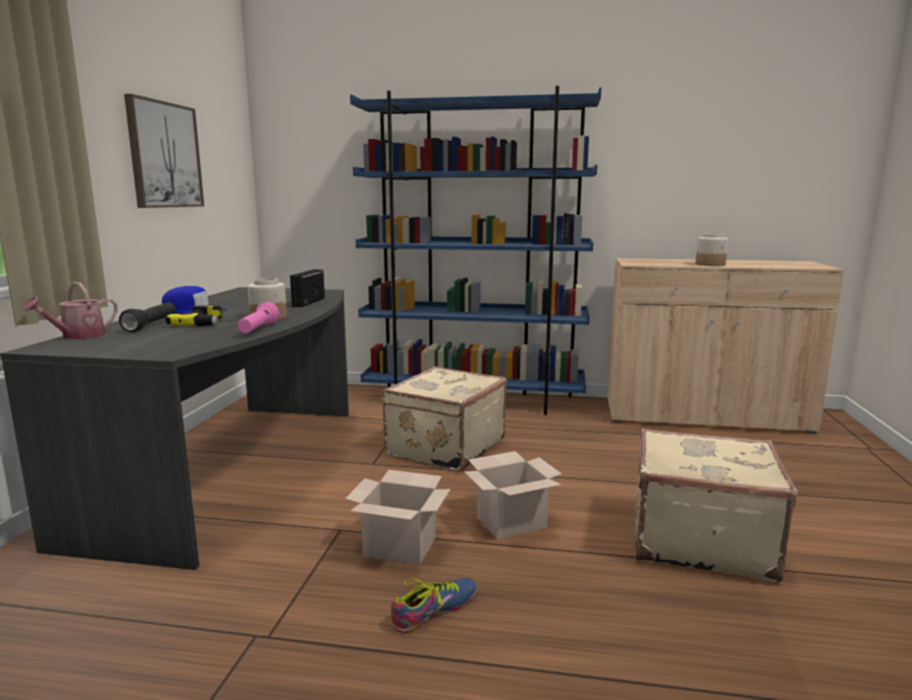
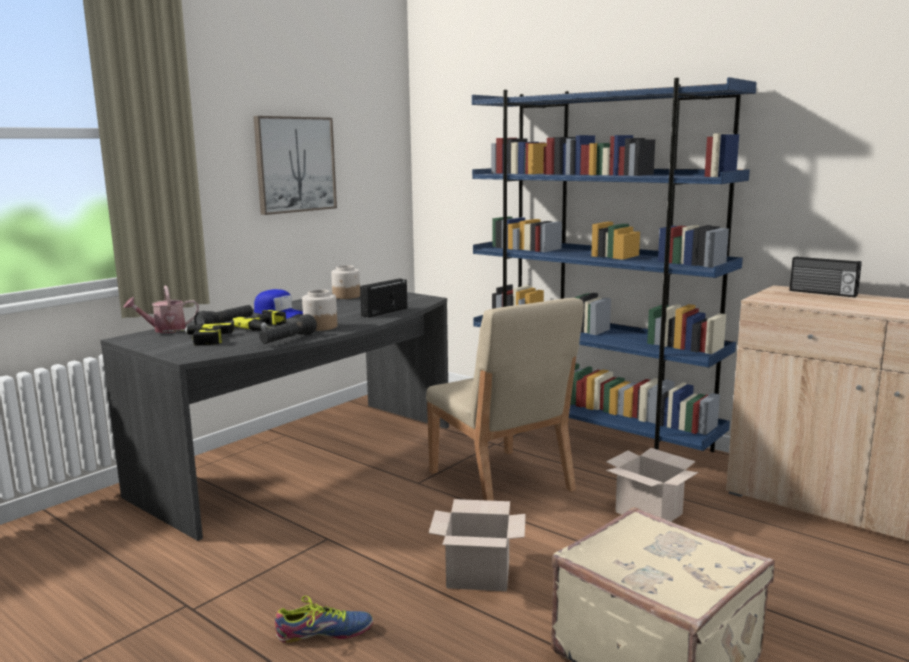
camera: 30 degrees right, 0 degrees up
pink flashlight [237,302,279,333] -> black flashlight [259,314,317,344]
cardboard box [345,470,450,565] -> cardboard box moved to [606,448,698,522]
beige suitcase [381,366,507,472] -> beige chair [426,298,584,501]
jar [696,233,728,266] -> jar moved to [331,265,360,299]
none -> power drill [163,323,234,345]
none -> radio [790,256,862,297]

